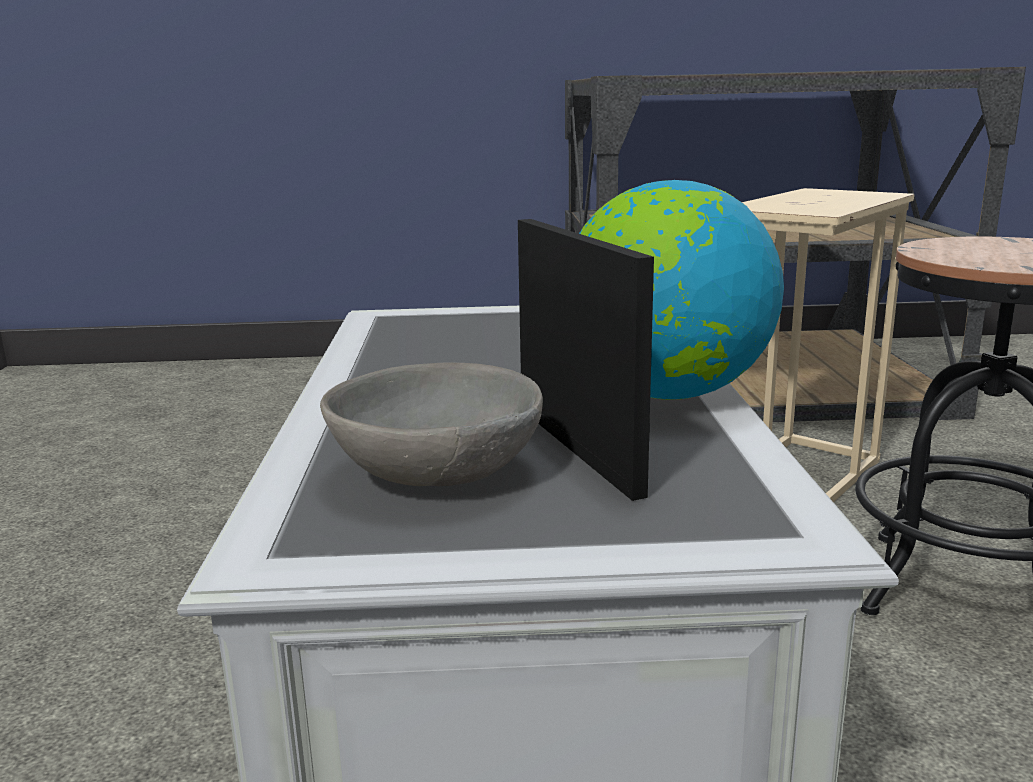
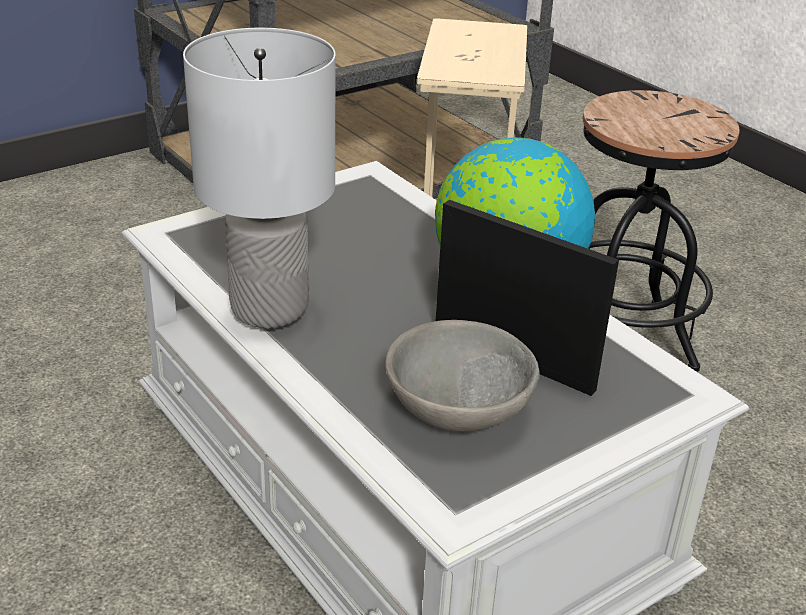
camera: 35 degrees left, 15 degrees up
none -> grey table lamp [183,28,335,329]

